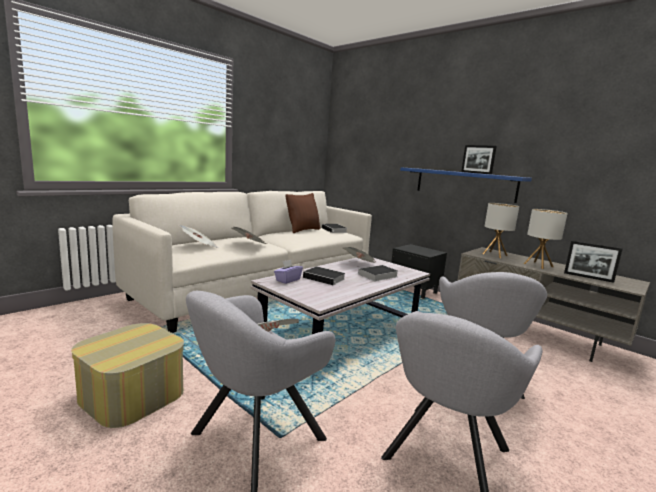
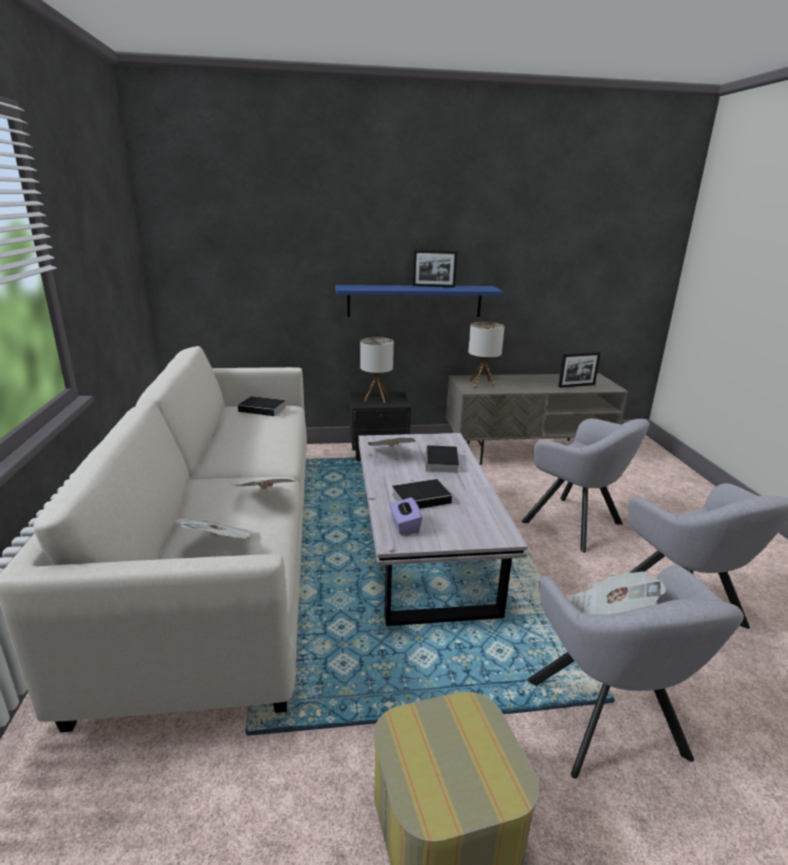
camera: 50 degrees left, 10 degrees up
brown pillow [286,193,321,233] -> none
table lamp [523,209,568,269] -> table lamp moved to [360,337,394,403]

